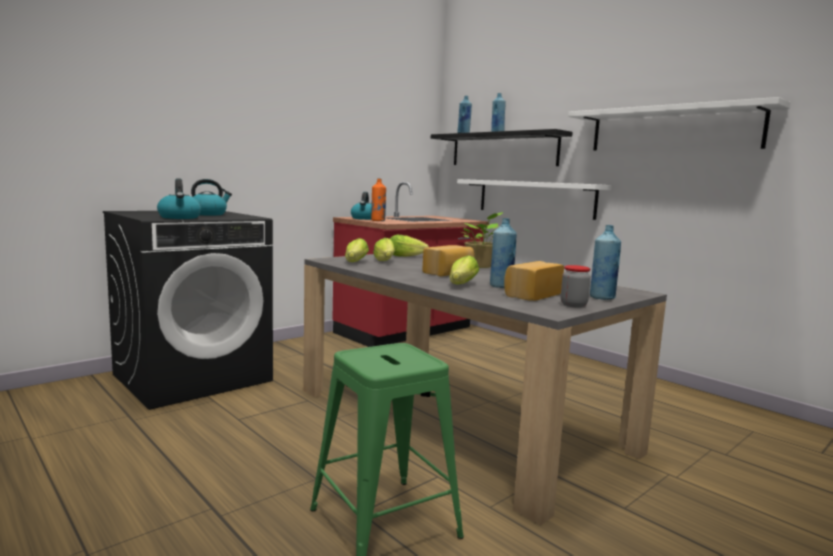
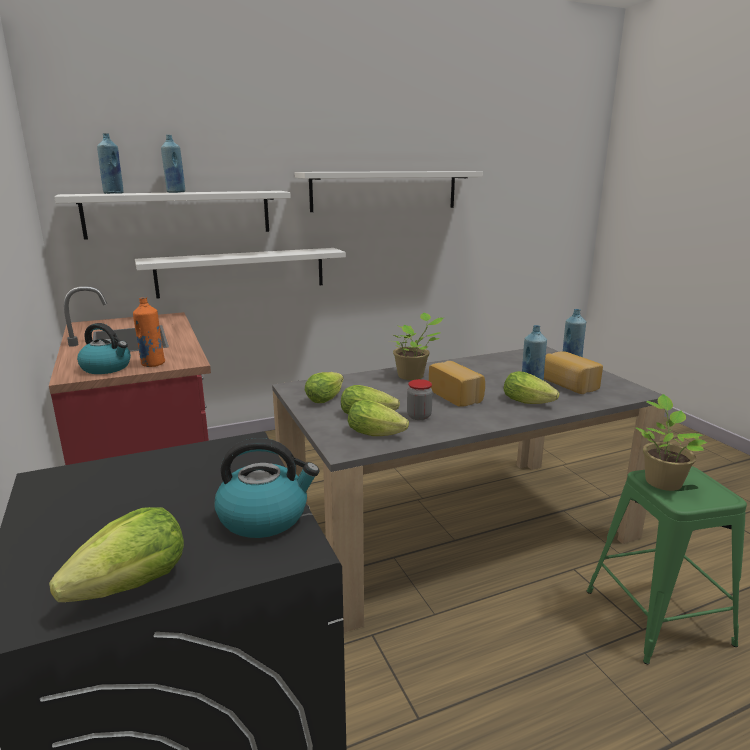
camera: 70 degrees left, 10 degrees up
kettle [191,179,232,215] -> none
black shelf [431,129,573,166] -> white shelf [54,191,291,240]
jar [561,265,591,308] -> jar moved to [407,379,433,420]
none -> lettuce [49,507,184,602]
none -> potted plant [636,394,707,491]

